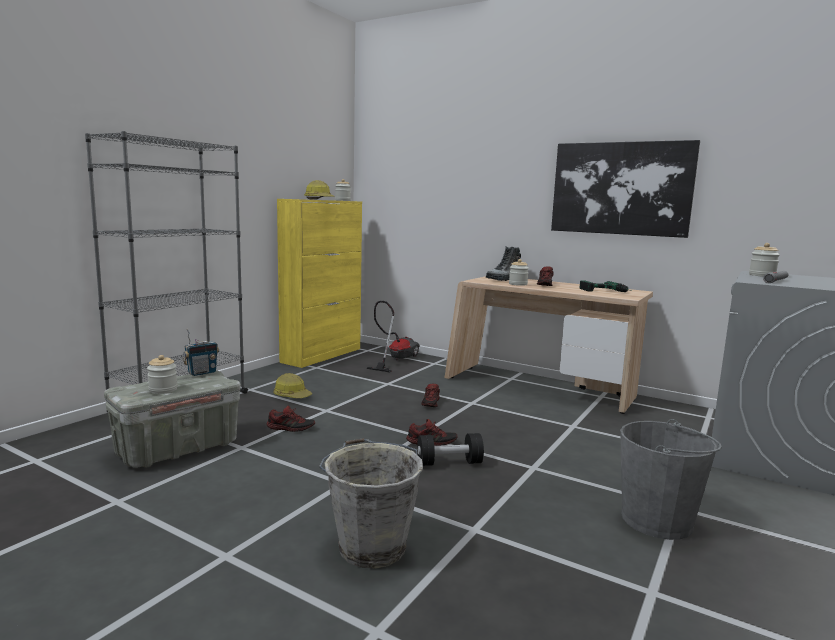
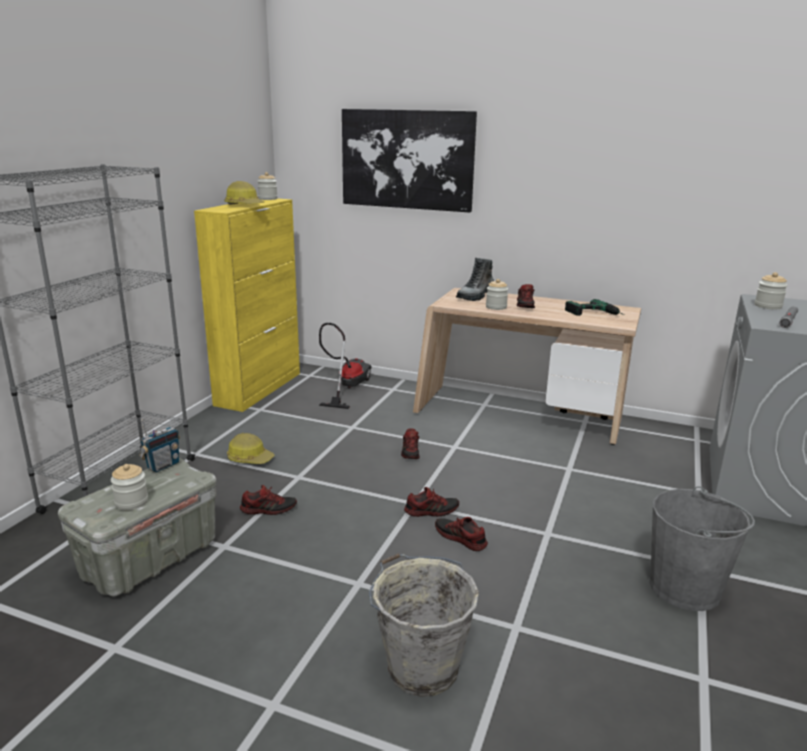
camera: 10 degrees left, 10 degrees up
black dumbbell [417,433,484,466] -> shoe [435,517,488,551]
picture [551,140,700,238] -> picture moved to [342,109,477,212]

